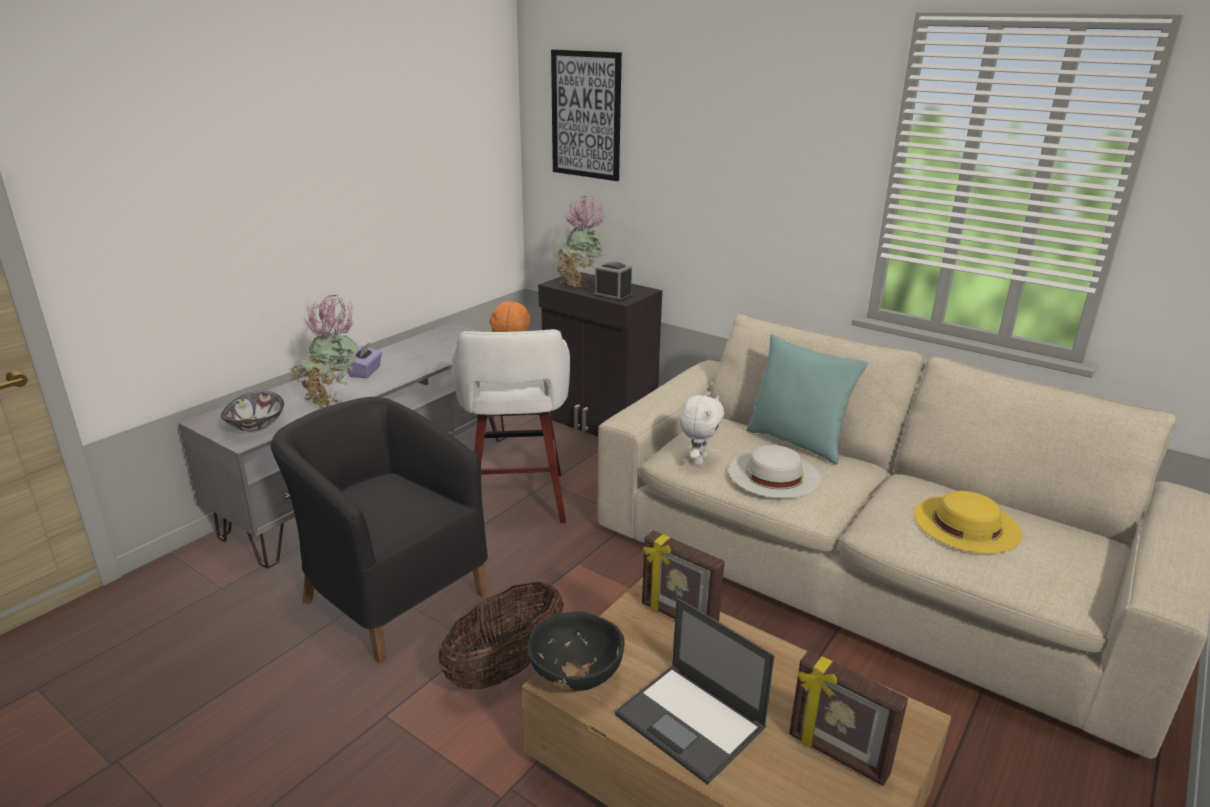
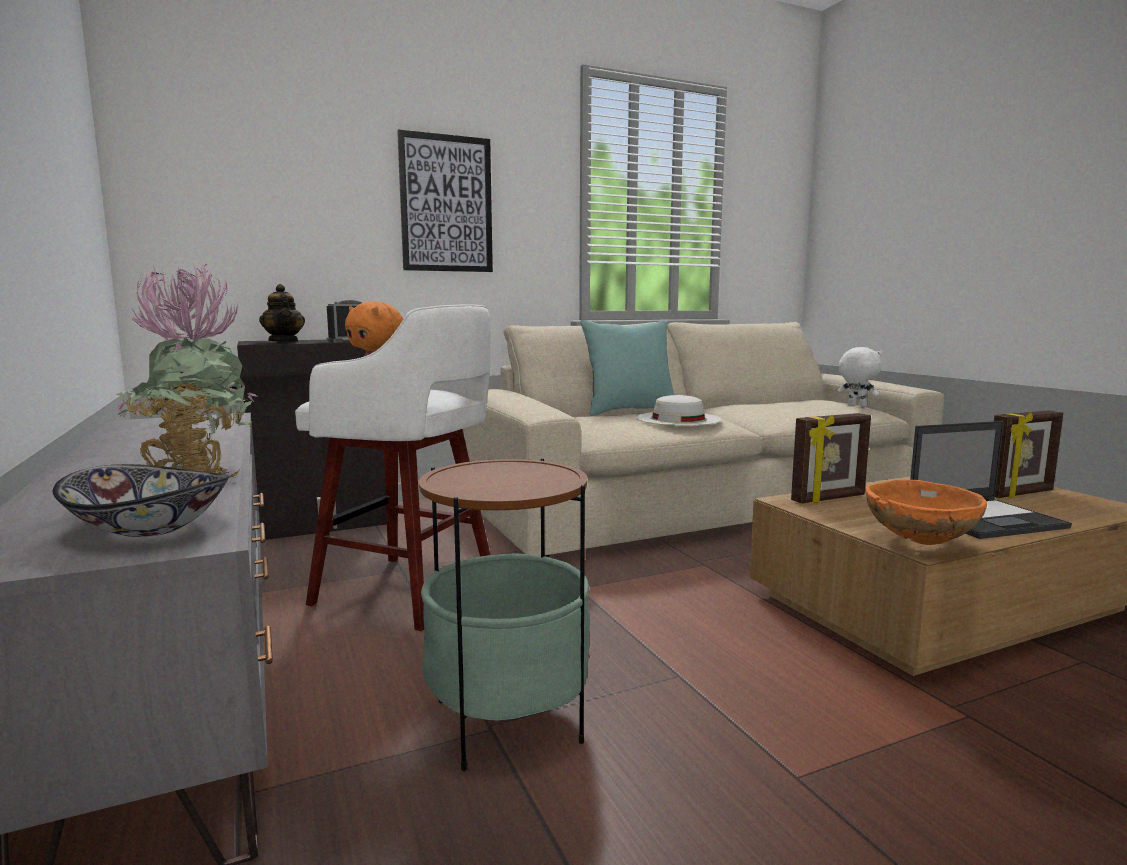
camera: 60 degrees left, 15 degrees down
black armchair [270,397,488,664] -> side table [418,458,590,771]
purple tissue box [344,342,382,378] -> none
basket [438,581,564,690] -> none
black bowl [527,611,625,692] -> orange bowl [866,480,987,545]
picture [551,49,622,181] -> picture moved to [397,130,493,272]
potted plant [552,197,606,289] -> teapot [259,284,305,342]
white plush toy [680,395,724,465] -> white plush toy moved to [838,347,882,407]
yellow hat [914,491,1022,554] -> none

